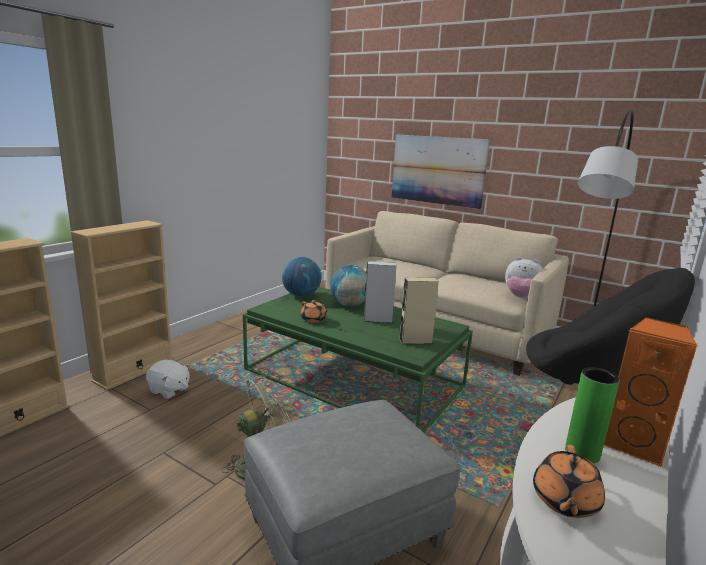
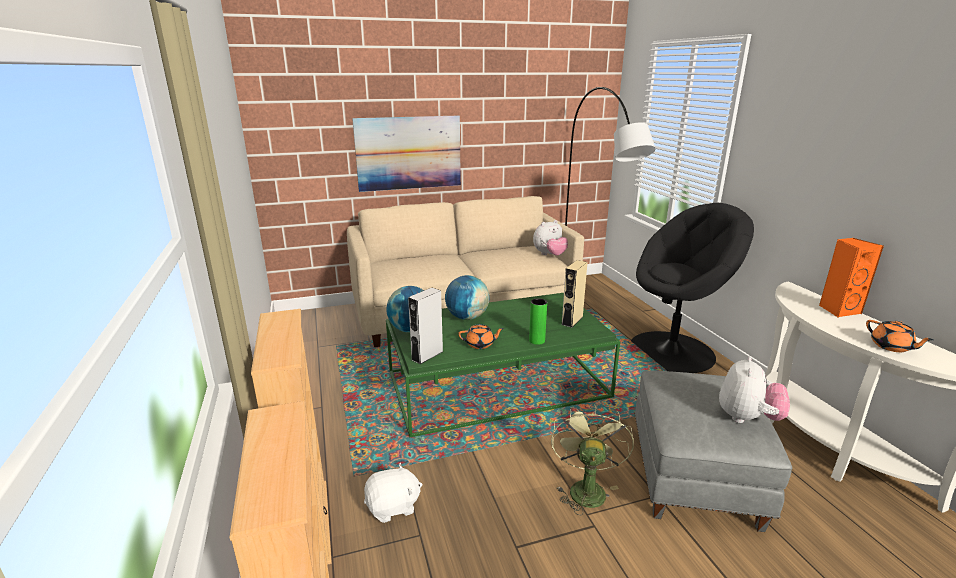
camera: 50 degrees left, 5 degrees up
grey speaker [364,261,396,323] -> grey speaker moved to [408,288,443,364]
green vase [565,367,619,464] -> green vase moved to [529,298,547,345]
none -> plush toy [719,356,790,423]

